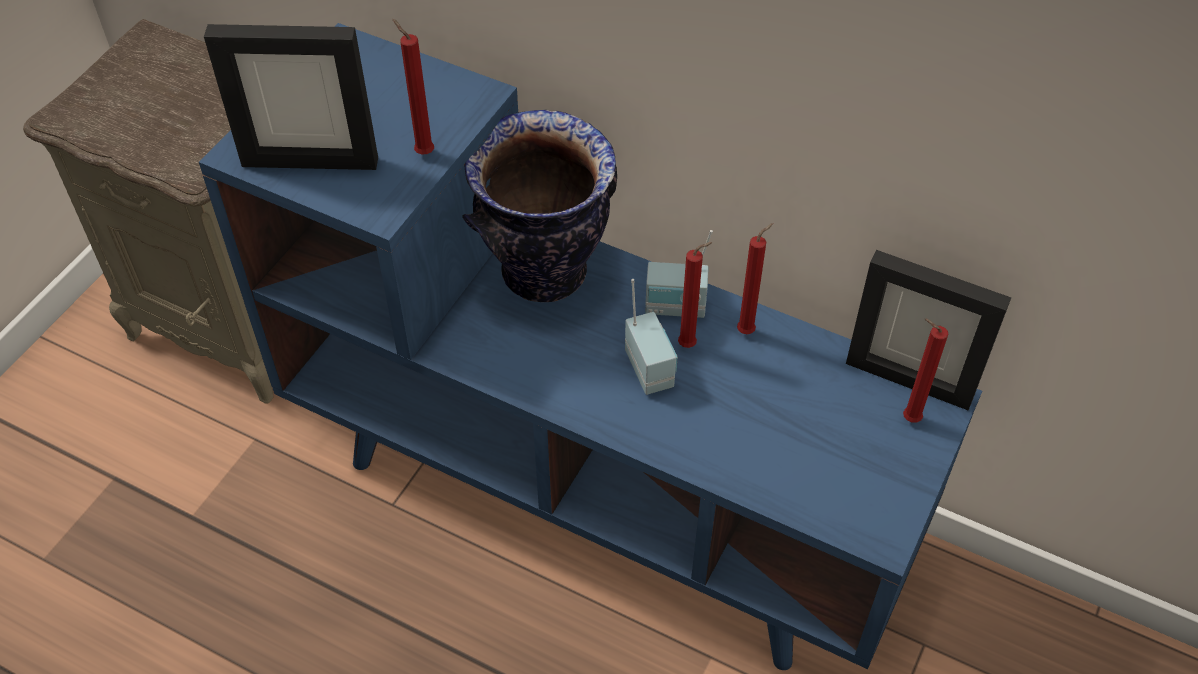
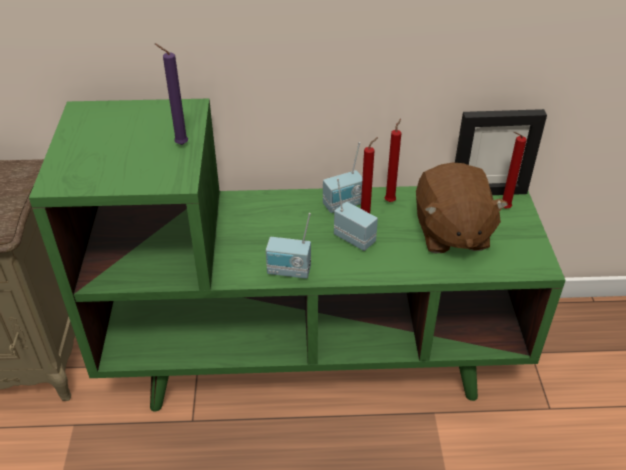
camera: 30 degrees left, 10 degrees down
blue tv stand [199,23,982,670] -> green tv stand [29,99,566,411]
picture frame [204,24,378,170] -> none
red candle [392,19,434,155] -> purple candle [155,44,188,145]
vase [462,110,617,302] -> none
none -> radio [266,213,311,279]
none -> brown plush toy [416,162,508,254]

